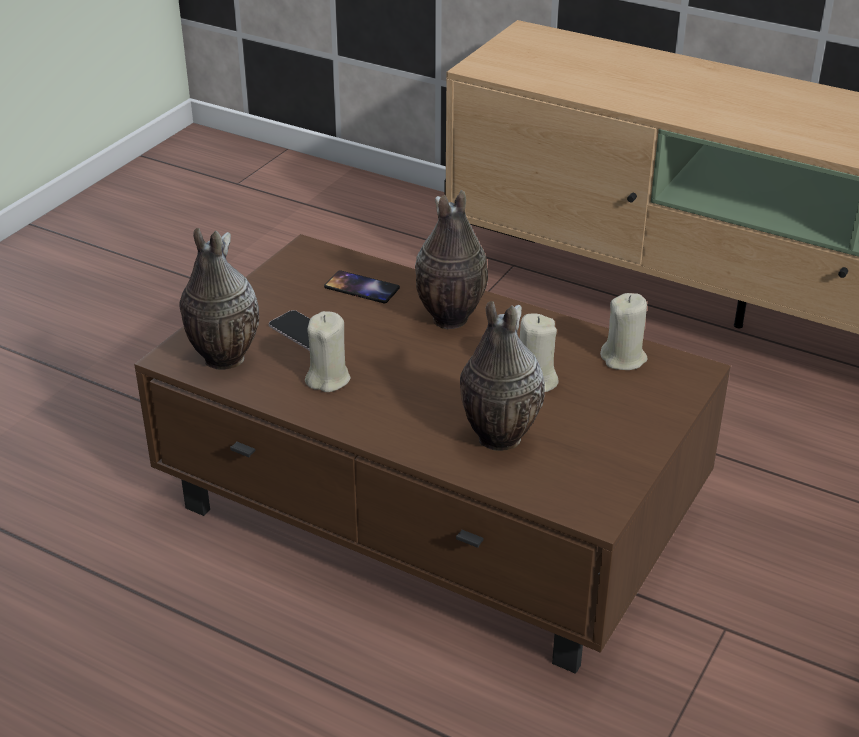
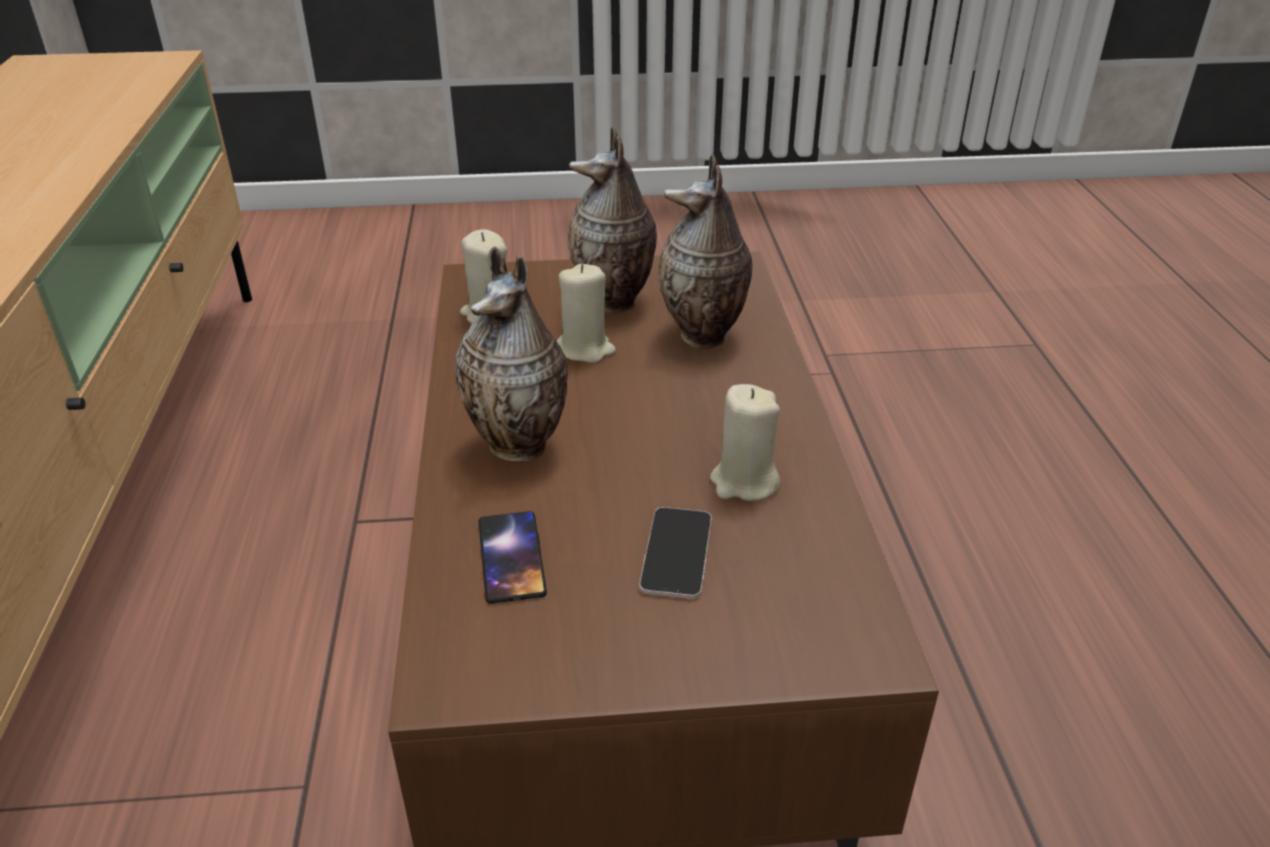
camera: 125 degrees left, 0 degrees up
vase [179,228,259,370] -> vase moved to [568,126,657,313]

